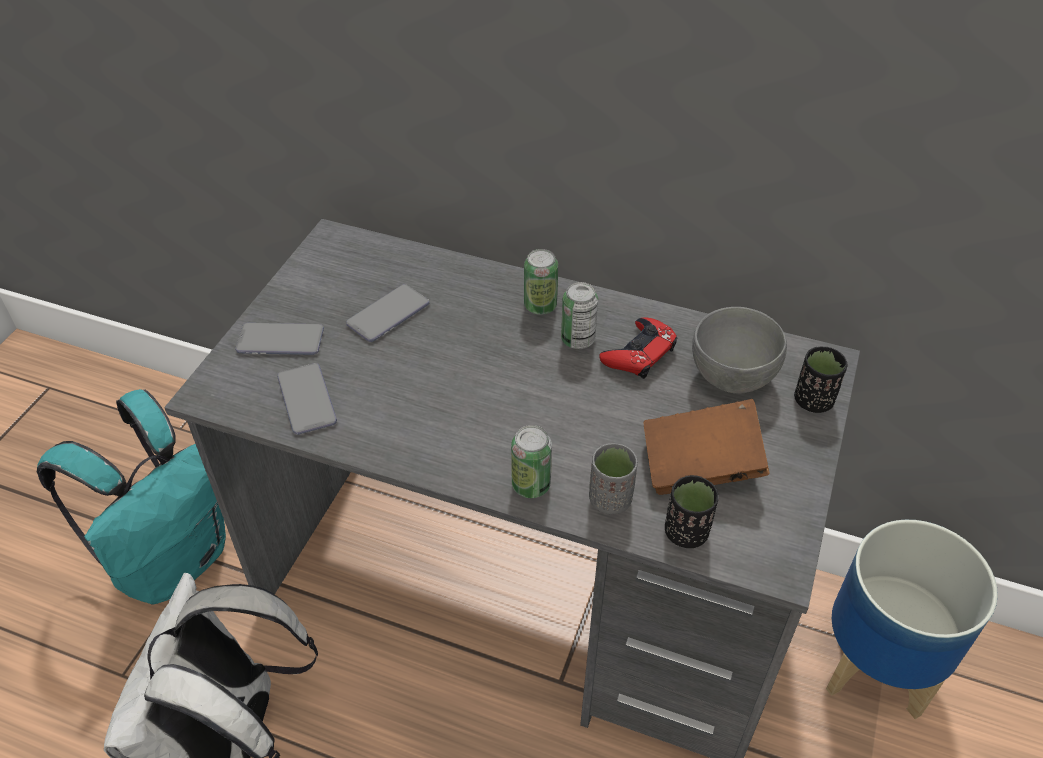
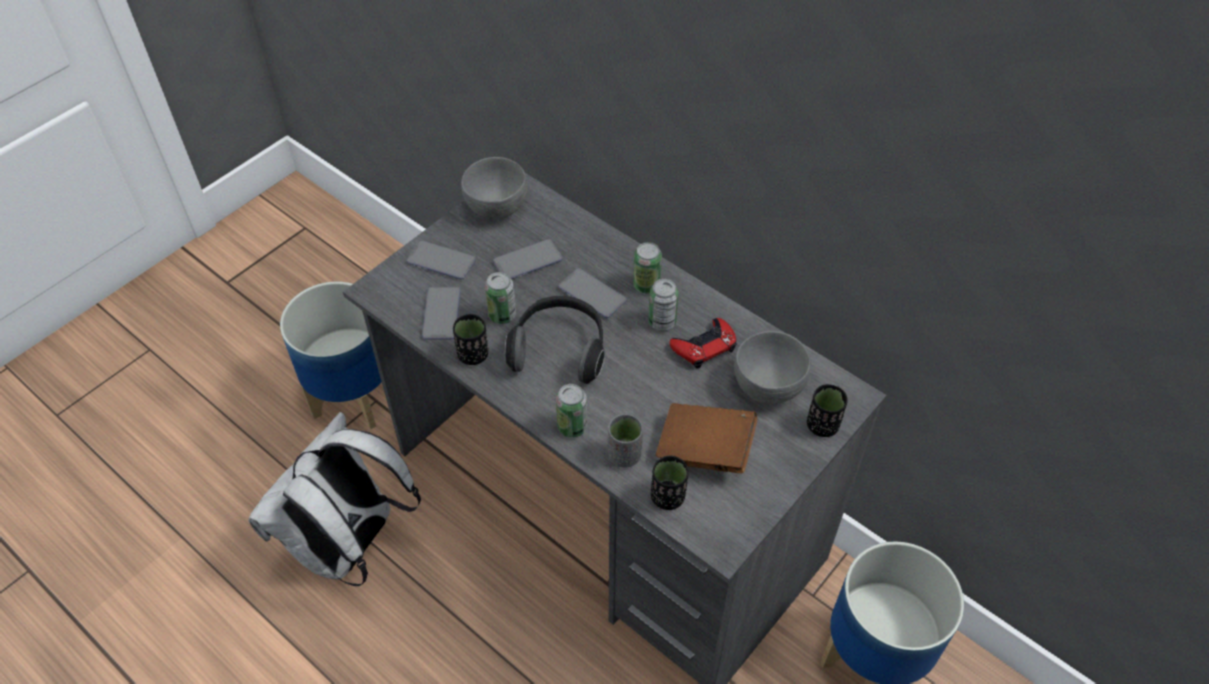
camera: 20 degrees right, 5 degrees up
turquoise backpack [37,389,226,605] -> planter [280,282,382,429]
none -> black cup [453,314,488,365]
none -> grey bowl [461,157,528,219]
none -> can [485,272,516,324]
none -> headphones [505,296,605,384]
none -> phone [558,268,627,318]

